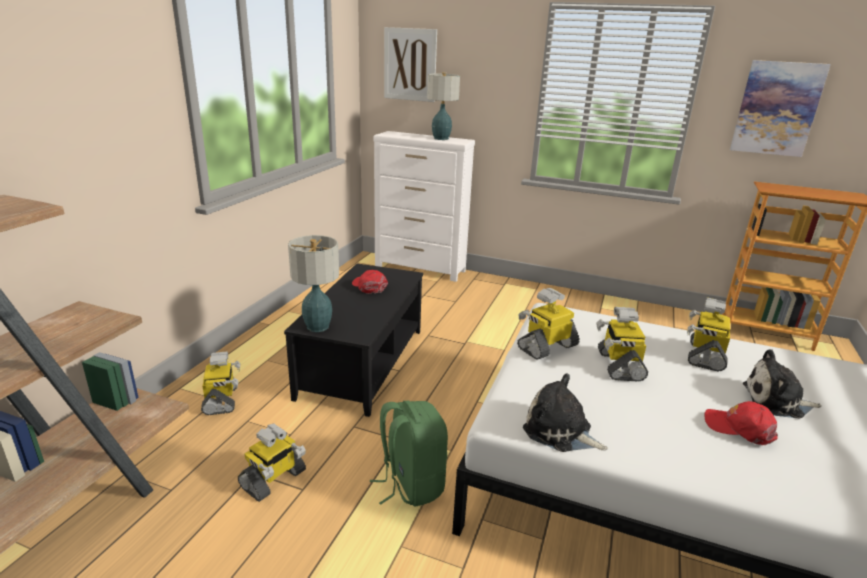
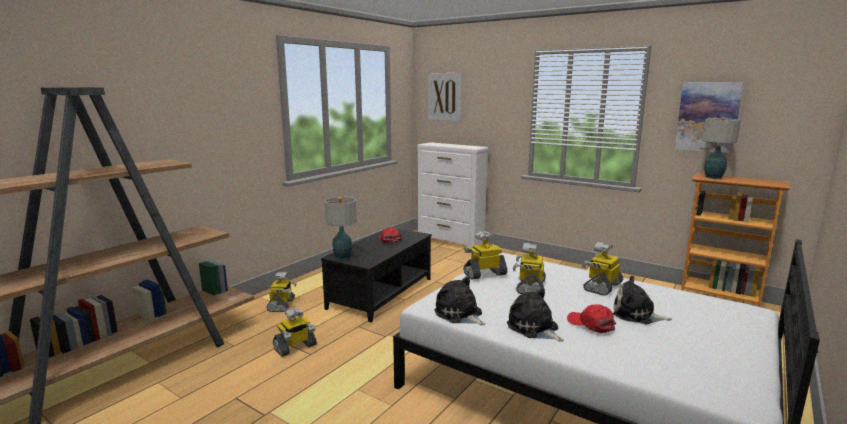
camera: 15 degrees right, 10 degrees down
green backpack [370,400,448,507] -> none
table lamp [427,72,460,140] -> table lamp moved to [702,117,741,179]
none -> plush toy [507,288,564,342]

